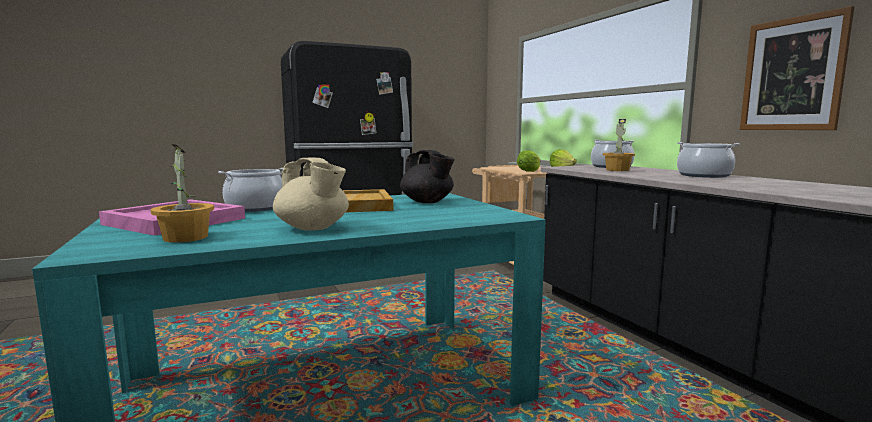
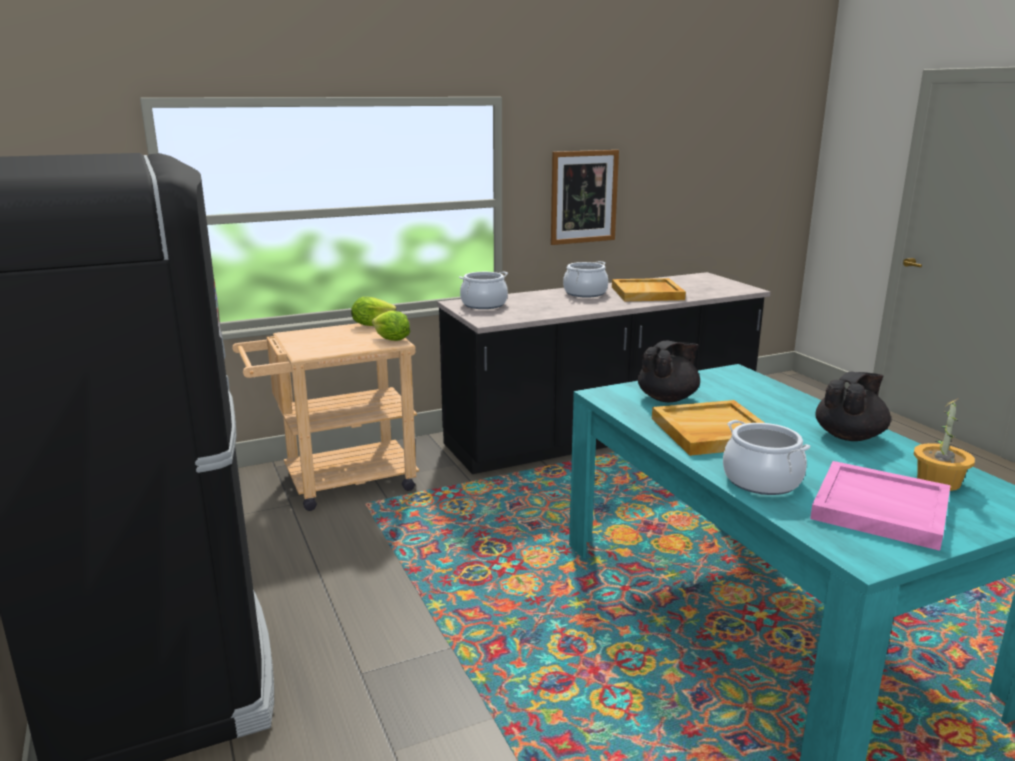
camera: 90 degrees left, 10 degrees up
beige teapot [273,157,349,231] -> black teapot [815,372,891,441]
potted plant [603,119,635,171] -> none
none -> beige tray [612,278,686,301]

